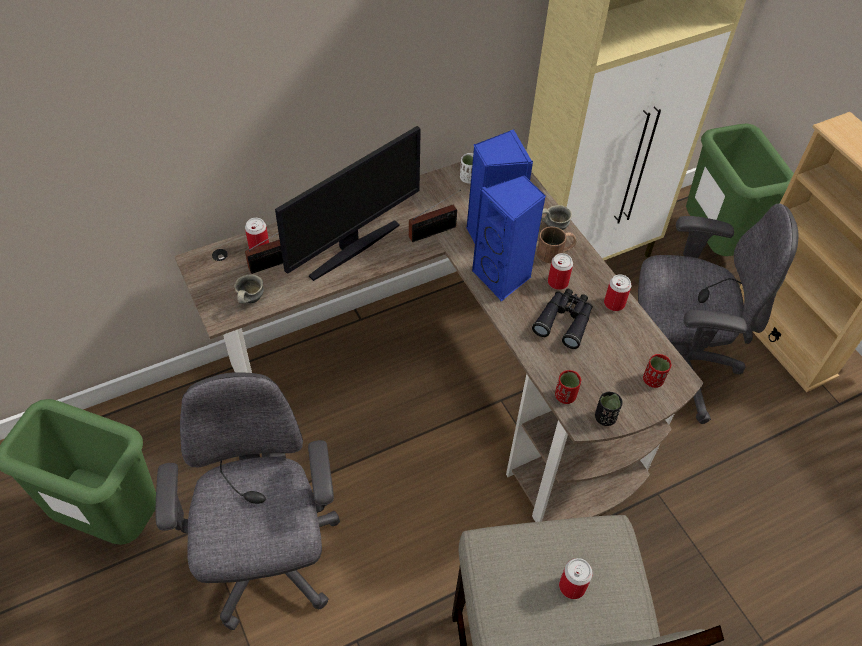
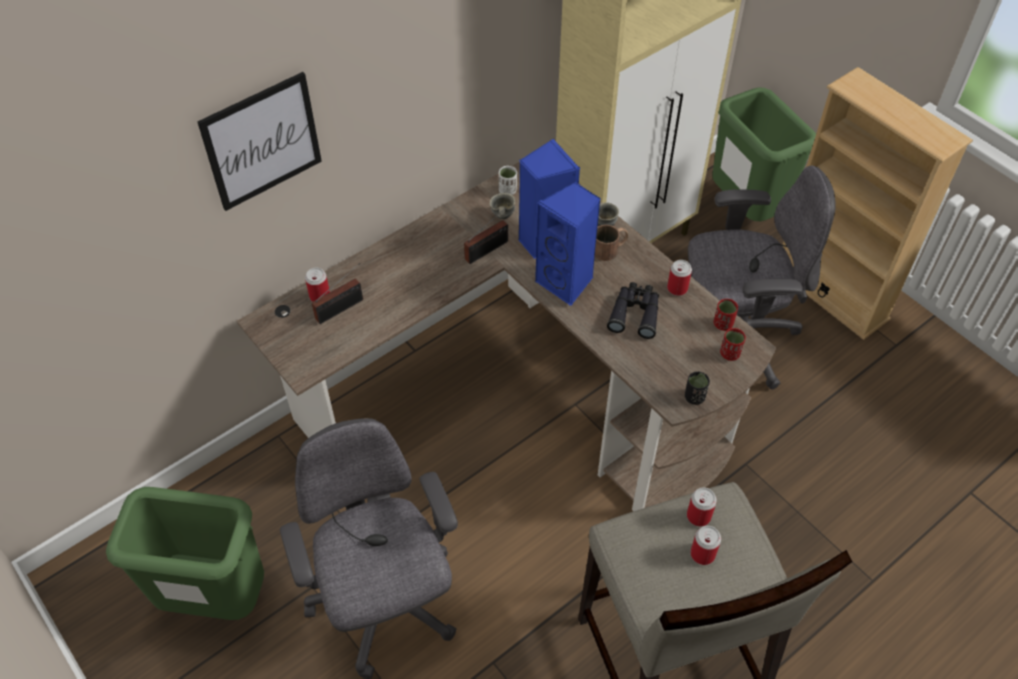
camera: 10 degrees left, 0 degrees up
grey mug [234,274,264,304] -> grey mug moved to [489,193,515,219]
monitor [275,126,421,281] -> none
can [548,253,573,290] -> can moved to [687,487,717,527]
red cup [555,370,581,404] -> red cup moved to [714,299,738,331]
none -> picture [197,72,322,211]

